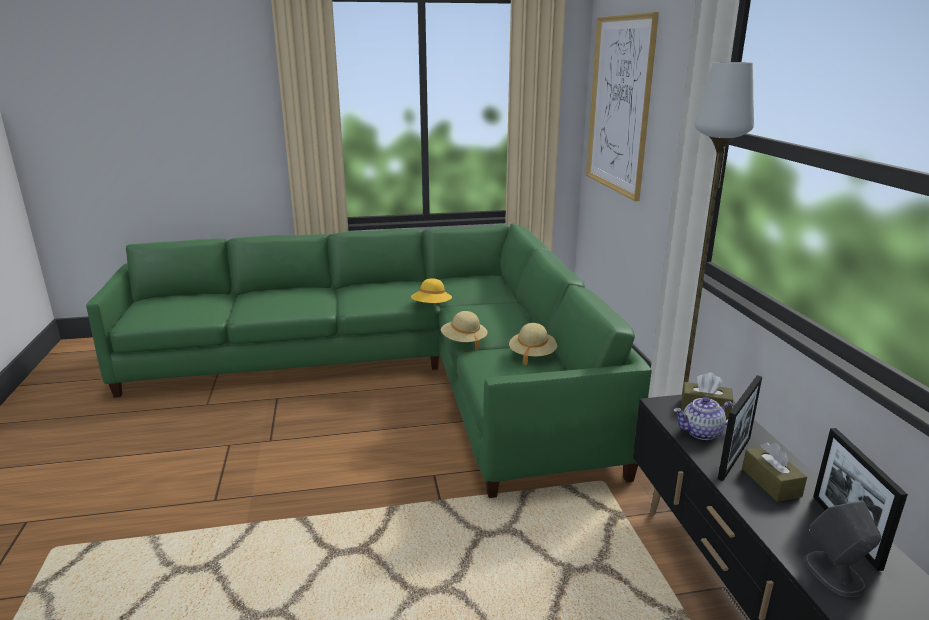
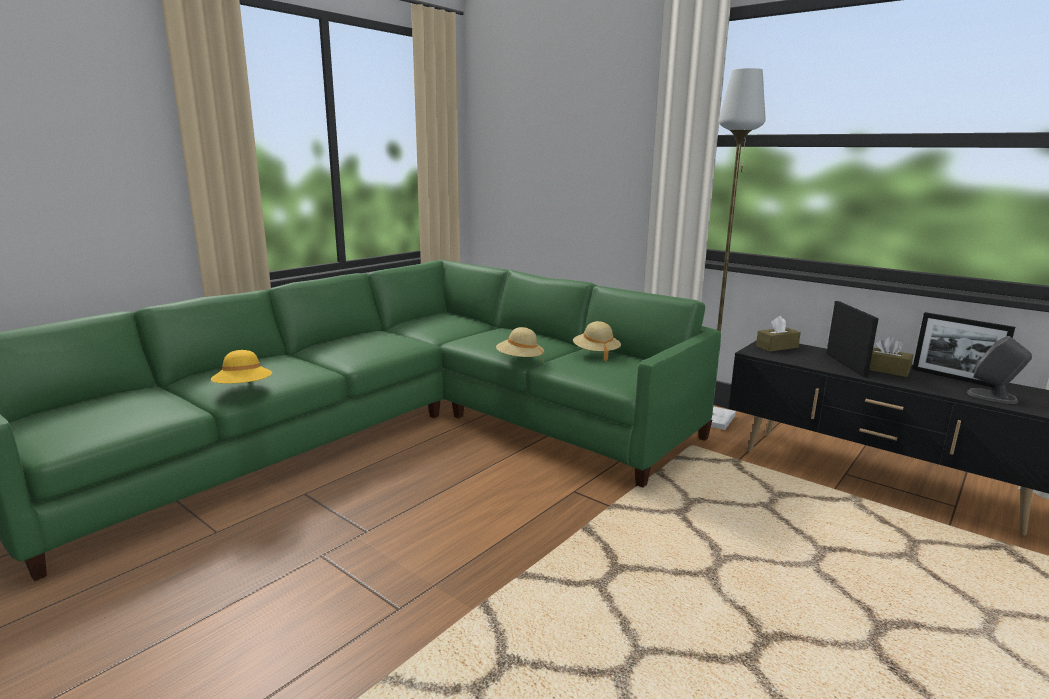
camera: 40 degrees left, 5 degrees down
yellow hat [411,278,452,303] -> yellow hat moved to [211,350,272,384]
picture [586,12,659,201] -> none
teapot [674,397,735,440] -> none

